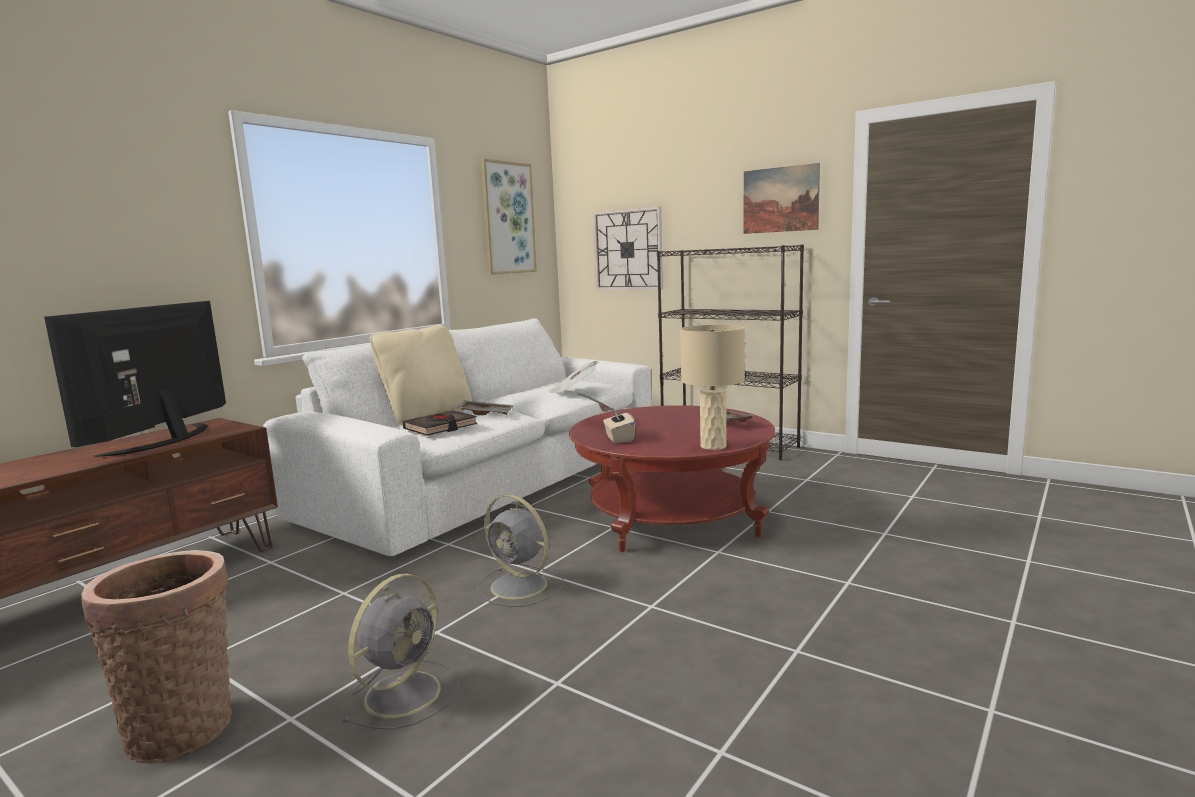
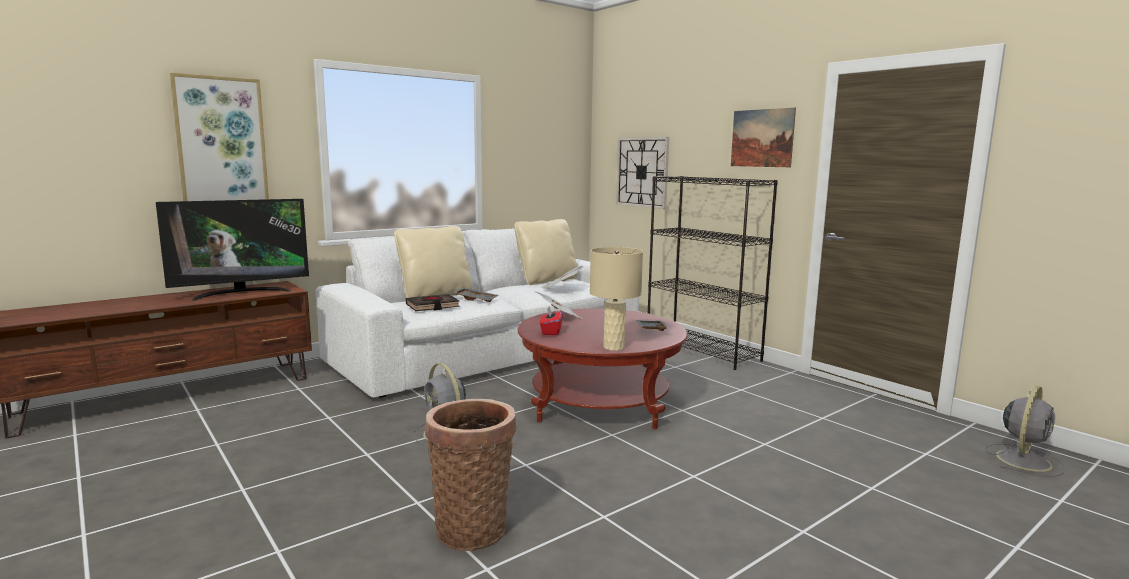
camera: 15 degrees right, 0 degrees up
television [44,301,226,457] -> television turned 150 degrees counterclockwise [156,199,309,301]
basket [81,550,232,763] -> basket moved to [426,399,516,551]
grey fan [341,574,459,730] -> grey fan moved to [985,386,1066,477]
picture [481,159,537,275] -> picture moved to [170,73,269,201]
beige tissue box [603,408,635,443] -> red tissue box [540,306,563,335]
none -> beige pillow [514,219,578,285]

